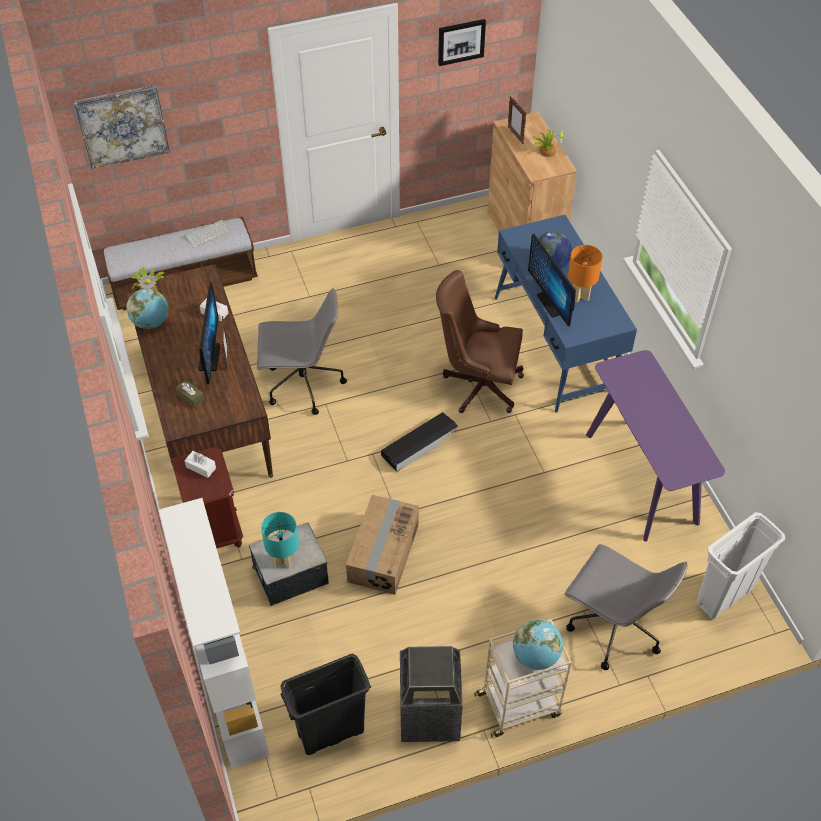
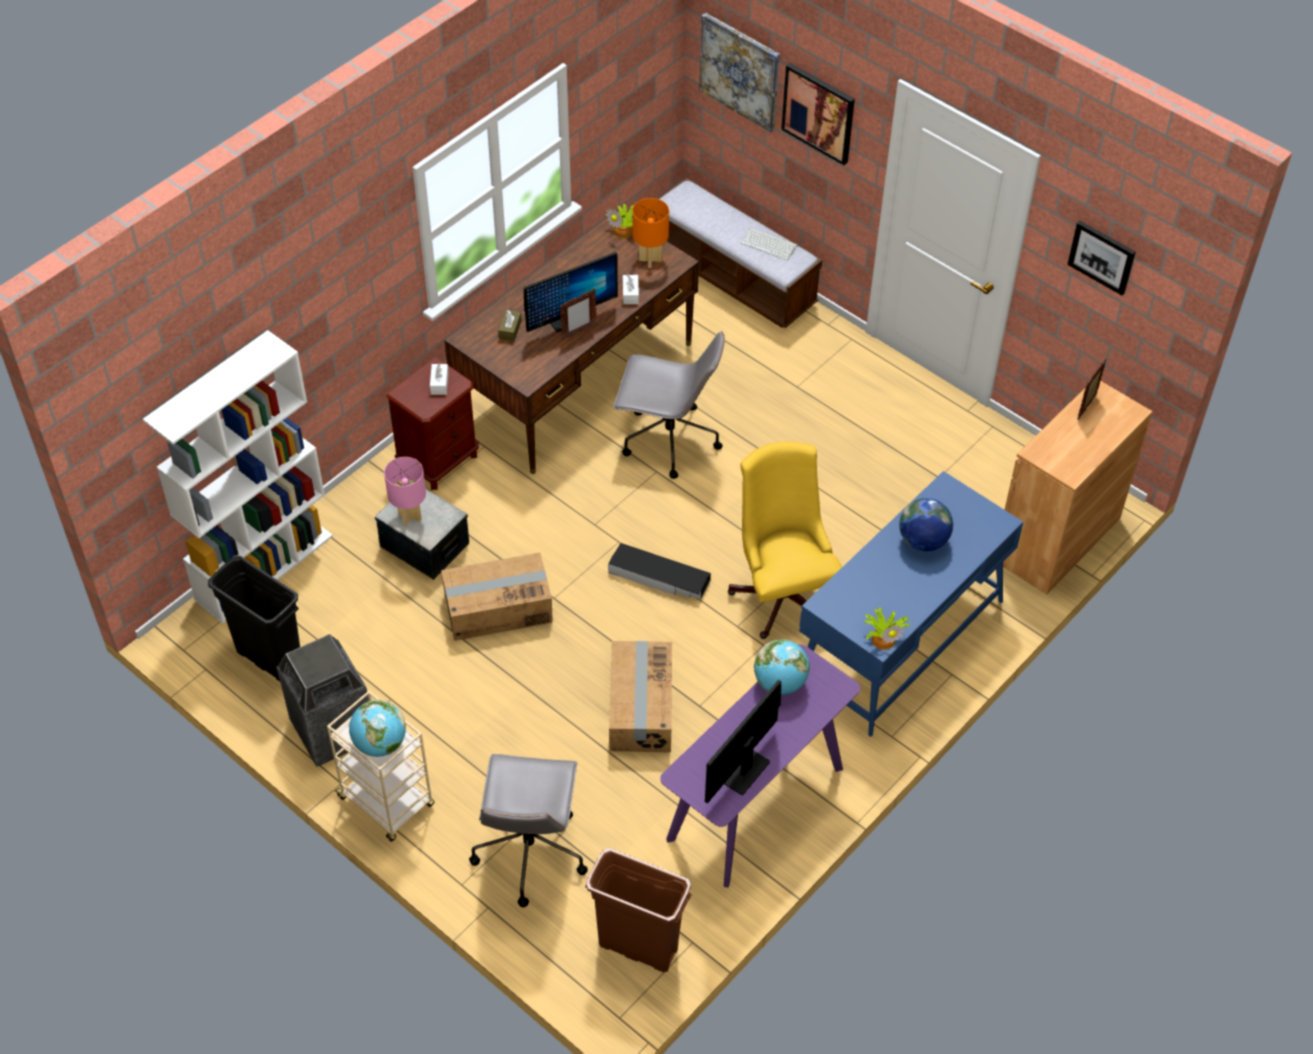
camera: 60 degrees right, 0 degrees up
globe [127,288,168,329] -> globe moved to [754,639,810,695]
grey office chair [257,288,347,415] -> grey office chair turned 45 degrees counterclockwise [613,331,725,479]
turquoise table lamp [261,512,299,569] -> pink table lamp [384,457,426,526]
brown office chair [436,270,524,413] -> yellow office chair [728,441,842,639]
monitor [528,234,576,326] -> monitor moved to [705,680,781,804]
potted plant [533,129,563,157] -> potted plant moved to [865,607,910,650]
orange table lamp [568,245,603,303] -> orange table lamp moved to [632,198,669,268]
white trash can [697,512,785,619] -> brown trash can [585,848,692,972]
none -> cardboard box [609,641,672,753]
none -> picture [781,63,855,165]

